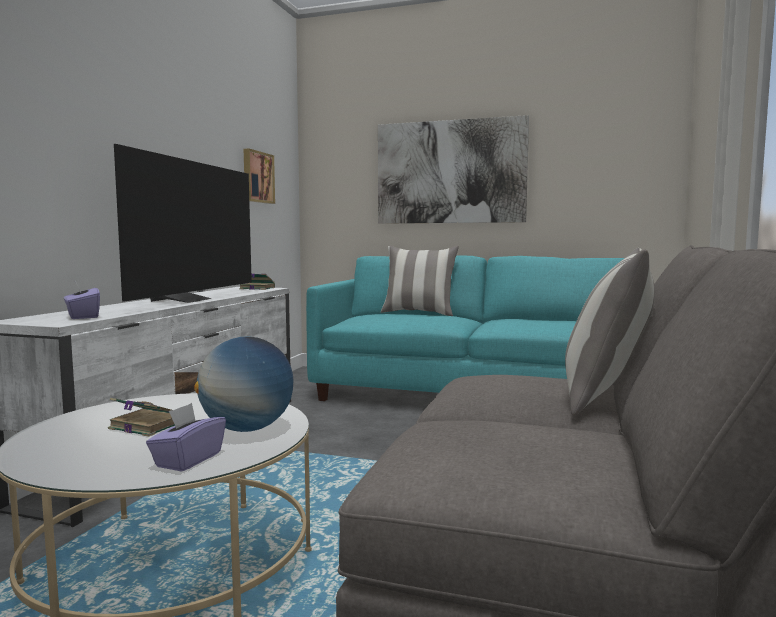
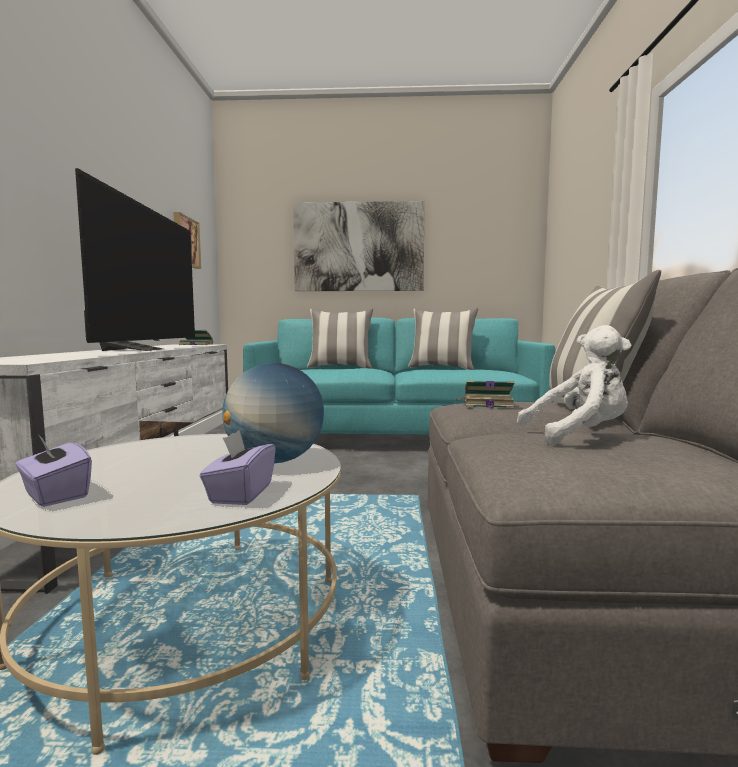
camera: 15 degrees left, 0 degrees up
purple tissue box [64,280,100,319] -> purple tissue box moved to [16,436,92,507]
book [108,398,175,437] -> book moved to [458,380,515,408]
none -> pillow [408,308,478,370]
none -> white plush toy [517,325,632,445]

